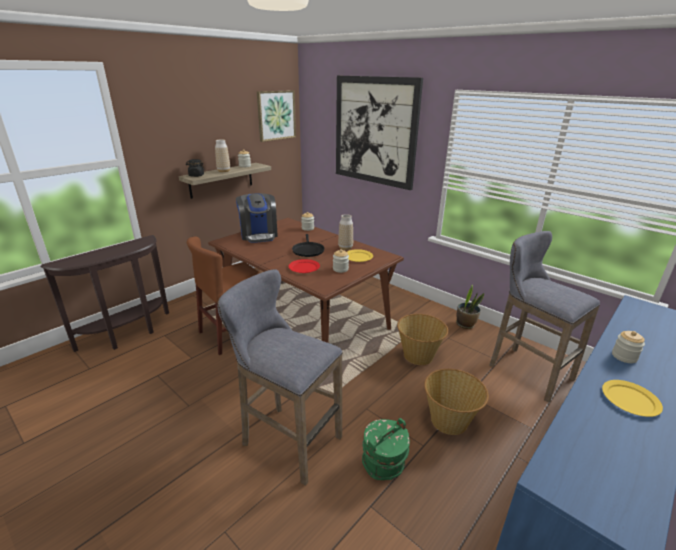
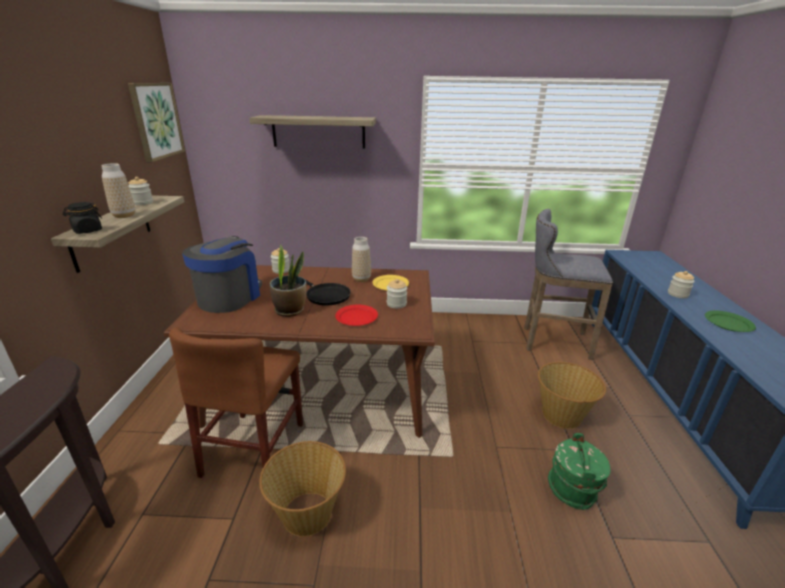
camera: 40 degrees left, 0 degrees up
grey stool [217,269,342,486] -> none
coffee machine [236,193,278,243] -> coffee machine turned 105 degrees counterclockwise [182,236,262,313]
picture [336,76,423,190] -> shelf [249,115,376,149]
basket [397,314,448,365] -> basket moved to [259,441,346,537]
potted plant [456,285,484,329] -> potted plant moved to [270,244,306,317]
yellow plate [602,380,663,417] -> green plate [705,310,756,332]

